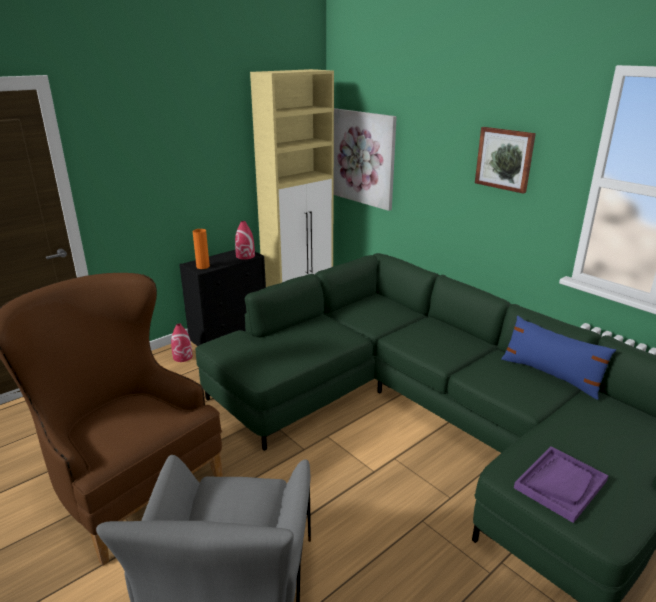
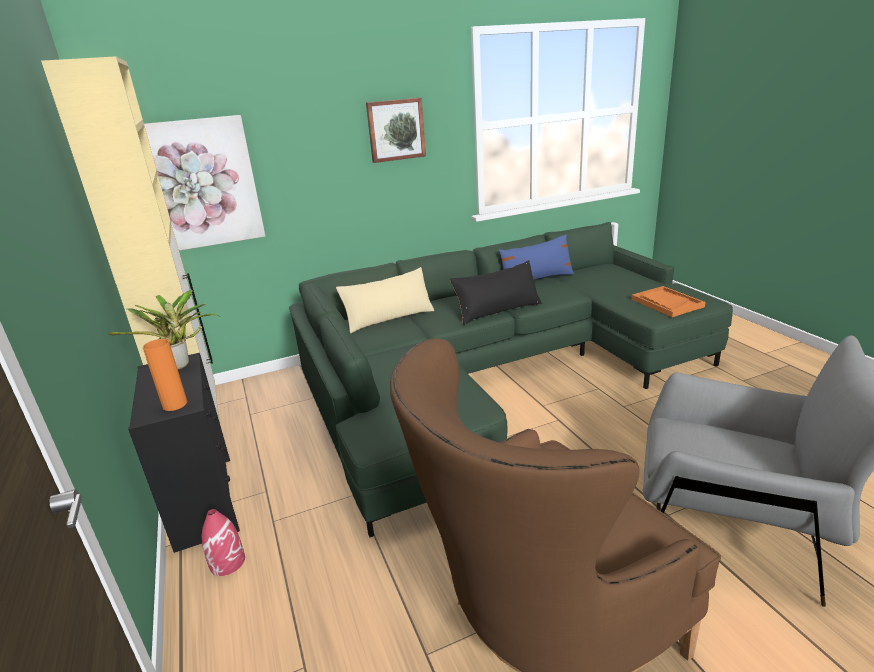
camera: 70 degrees left, 0 degrees up
red vase [235,221,255,260] -> potted plant [108,289,221,370]
purple tray [514,447,609,523] -> orange tray [631,286,706,317]
none -> beige pillow [336,267,434,333]
none -> black pillow [450,260,542,325]

